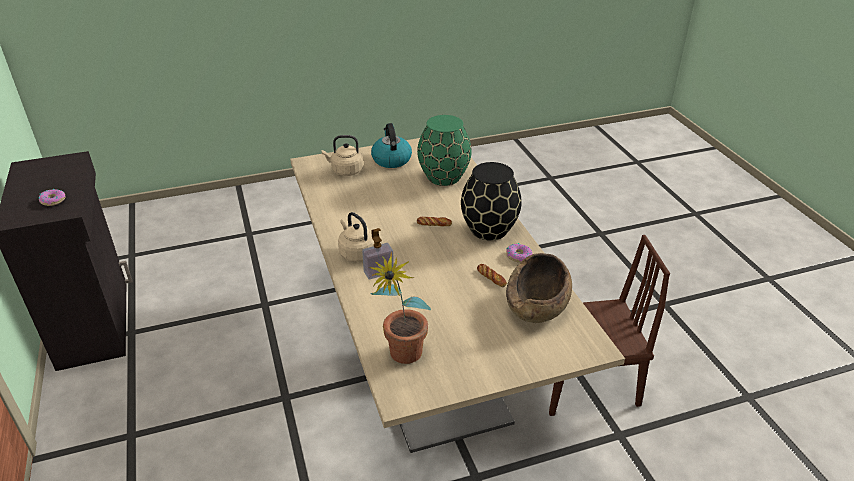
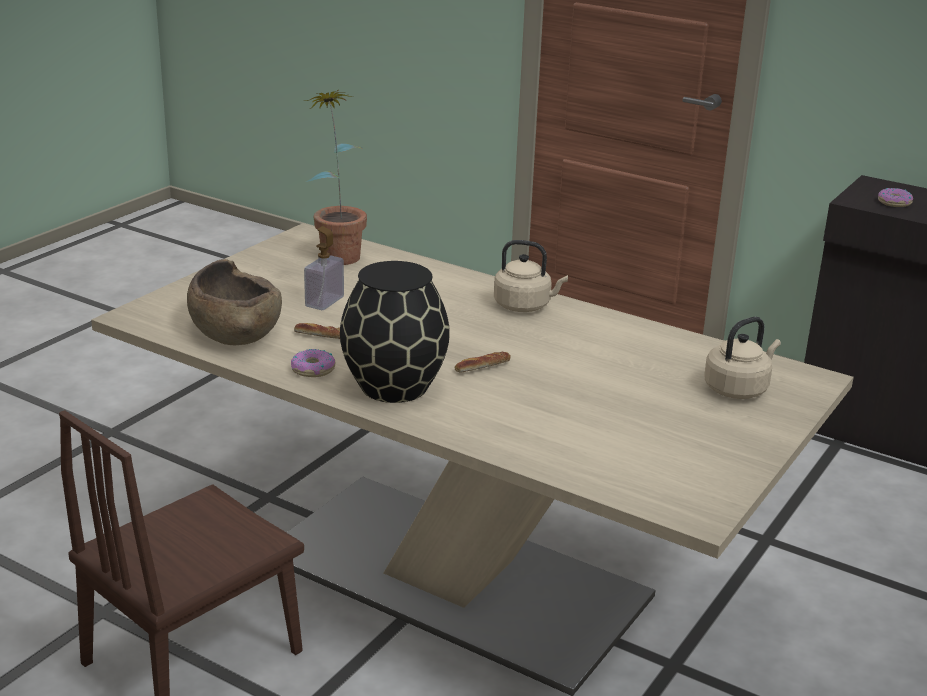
camera: 140 degrees right, 10 degrees down
soap dispenser [362,228,394,279] -> soap dispenser moved to [304,226,344,310]
kettle [371,123,412,168] -> none
green vase [417,115,472,186] -> none

